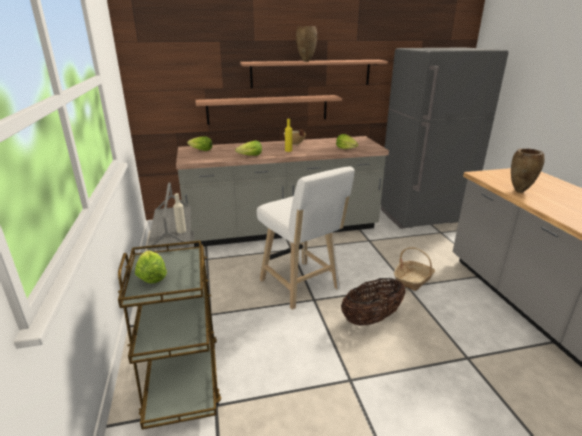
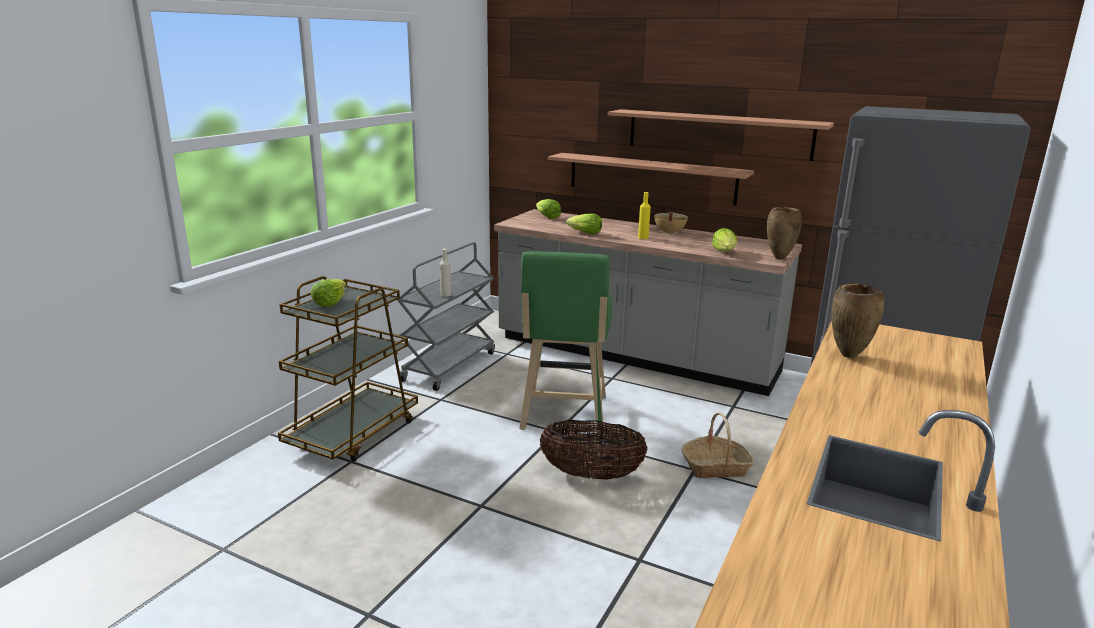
camera: 40 degrees right, 5 degrees down
white stool [257,167,355,310] -> green stool [519,251,612,435]
brown vase [296,26,317,62] -> brown vase moved to [767,207,802,259]

